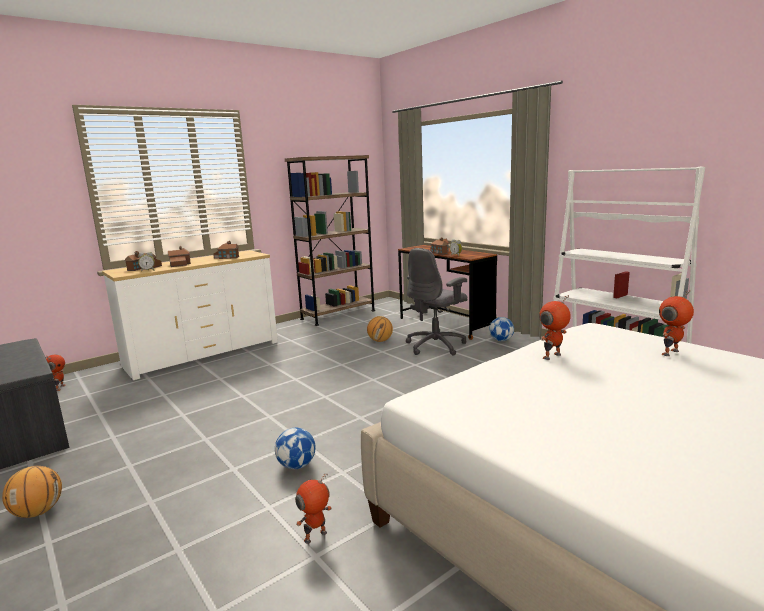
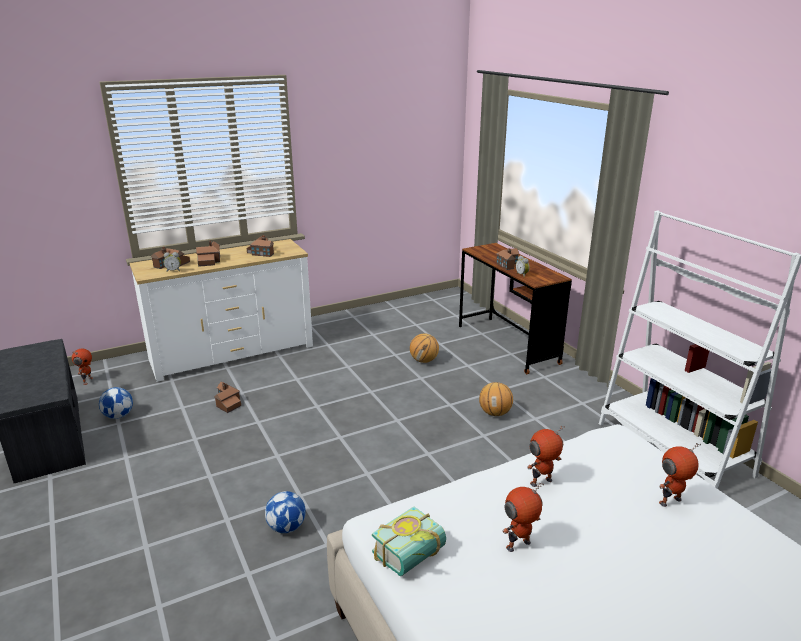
camera: 10 degrees right, 10 degrees up
basketball [2,466,62,518] -> basketball moved to [479,382,513,416]
brown bookcase [285,155,375,326] -> none
toy robot [295,474,332,544] -> toy robot moved to [503,483,544,552]
grey office chair [406,248,468,356] -> none
football [489,317,514,341] -> football moved to [99,387,133,419]
none -> toy house [214,382,241,413]
none -> book [372,507,446,576]

